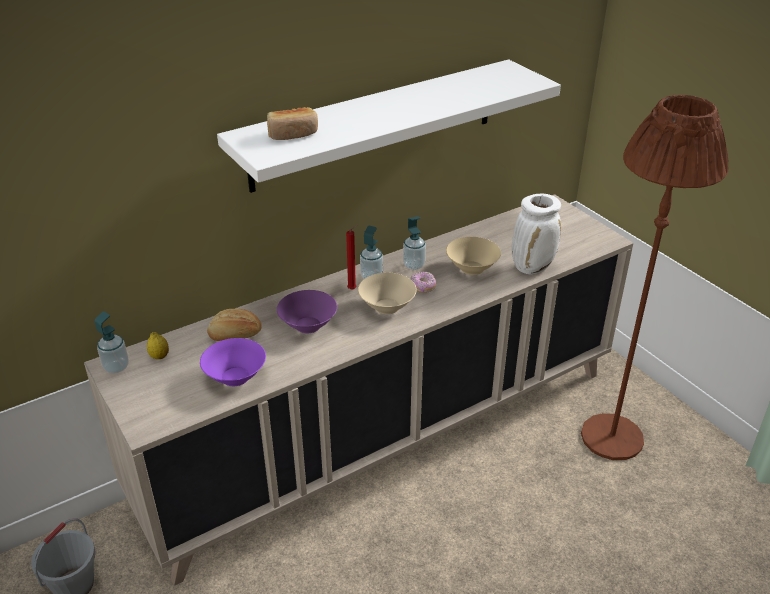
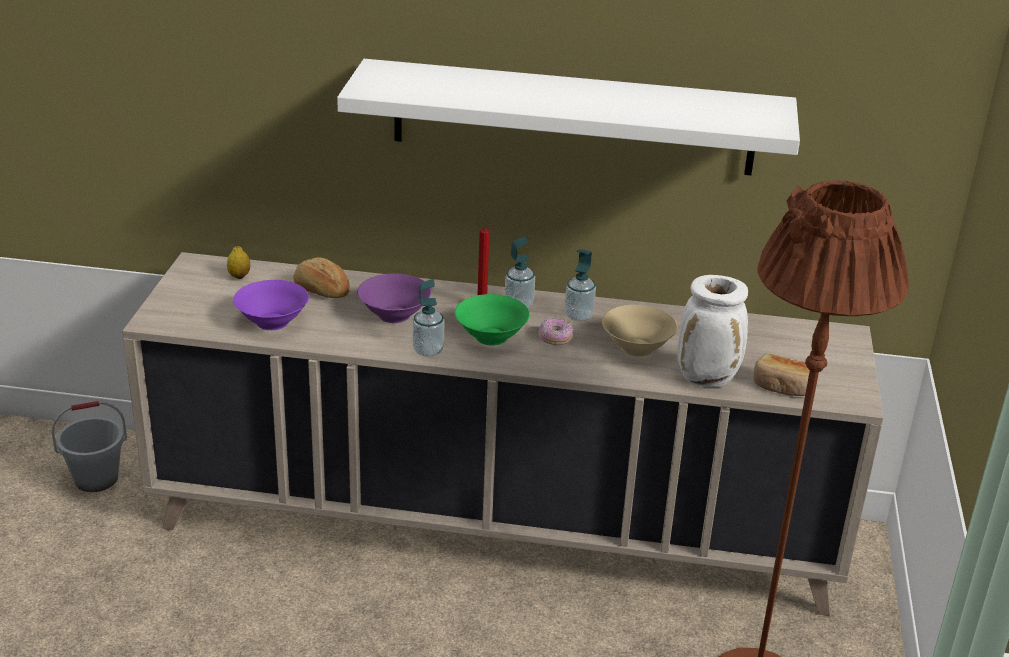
camera: 40 degrees right, 5 degrees down
soap dispenser [94,311,128,373] -> soap dispenser moved to [413,279,444,357]
bread [267,107,318,140] -> bread moved to [753,353,810,396]
beige bowl [358,273,417,314] -> green bowl [455,294,530,345]

